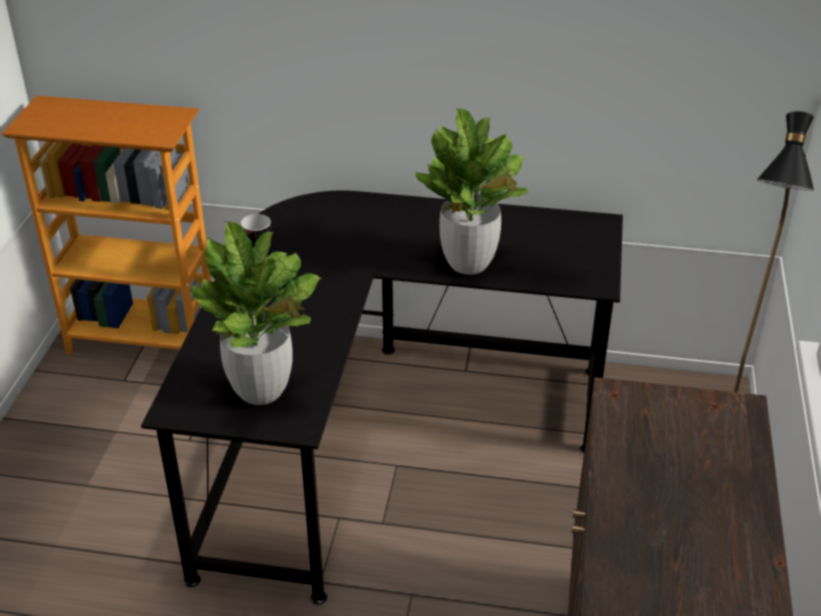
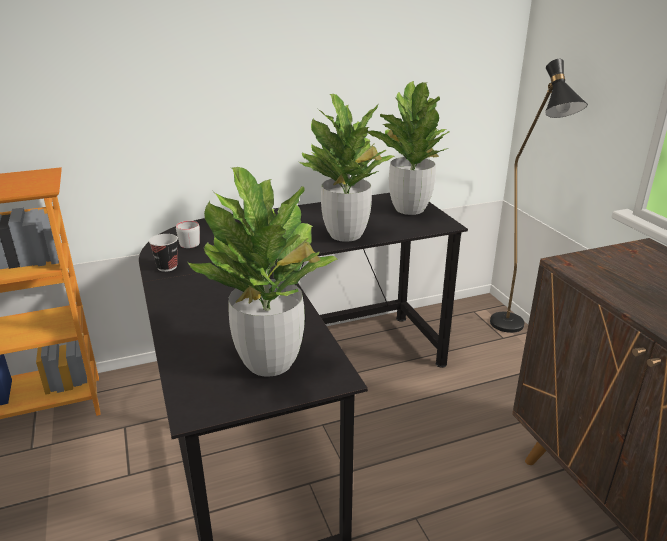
camera: 30 degrees left, 10 degrees down
none -> grey mug [176,221,200,248]
none -> potted plant [368,81,450,215]

